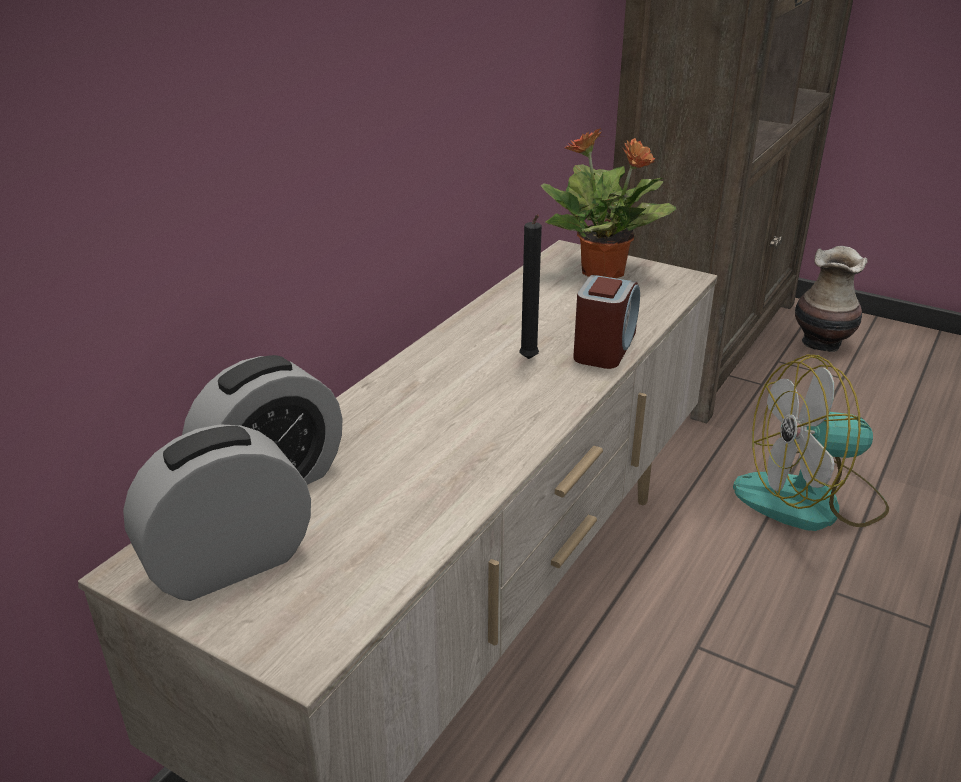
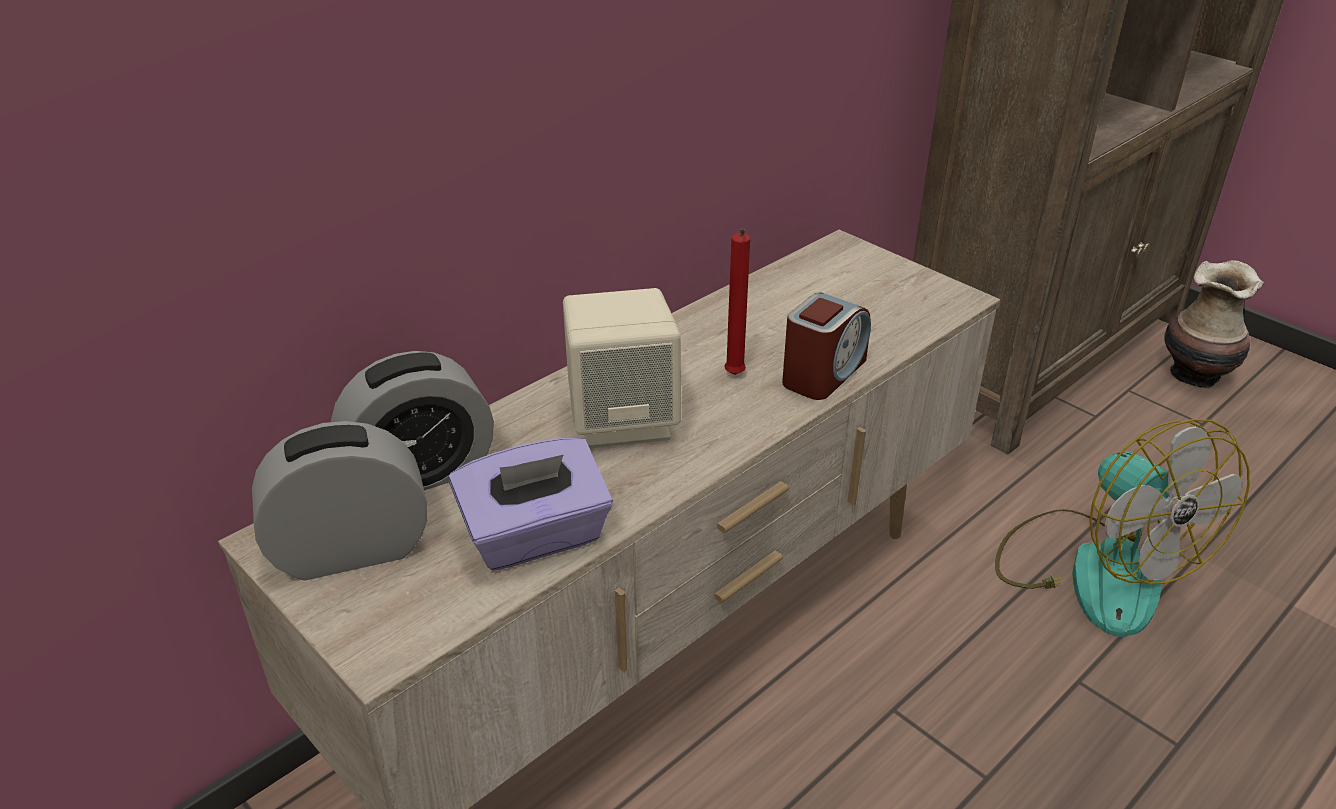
camera: 15 degrees right, 5 degrees up
black candle [519,214,542,359] -> red candle [724,229,750,375]
potted plant [541,128,676,278] -> none
fan [733,355,889,531] -> fan turned 120 degrees counterclockwise [995,419,1250,637]
none -> purple tissue box [449,438,613,571]
none -> beige speaker [563,288,681,448]

